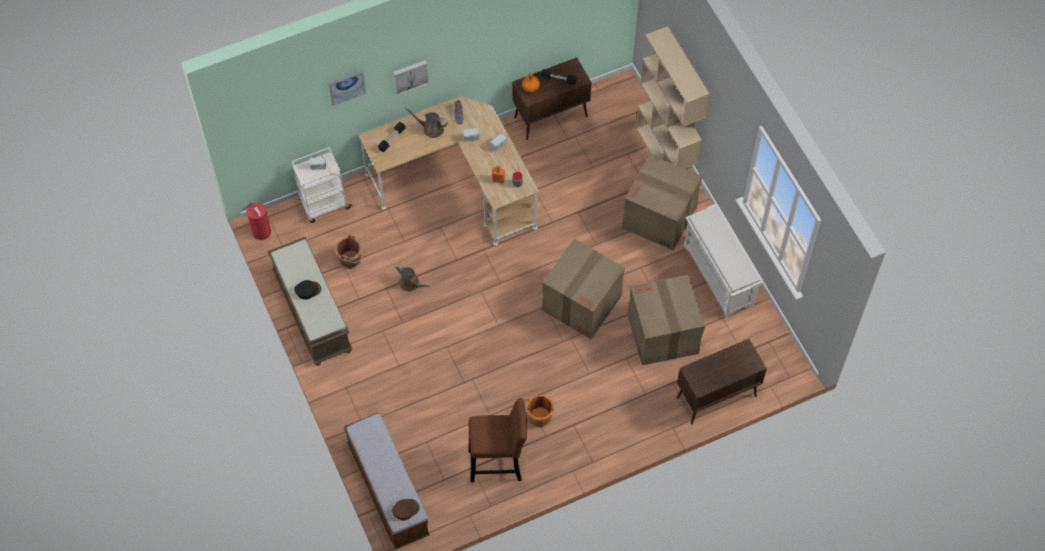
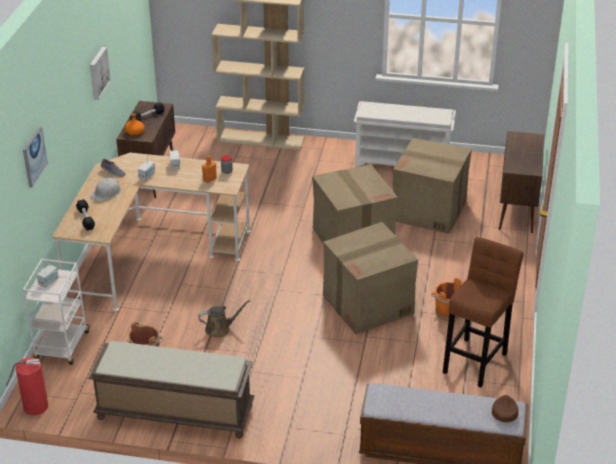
camera: 55 degrees left, 25 degrees down
black cap [294,280,321,300] -> none
picture [393,60,429,96] -> picture moved to [90,47,111,100]
brown watering can [405,107,448,138] -> white hard hat [91,178,121,202]
cardboard box [622,155,702,250] -> cardboard box moved to [323,222,418,334]

